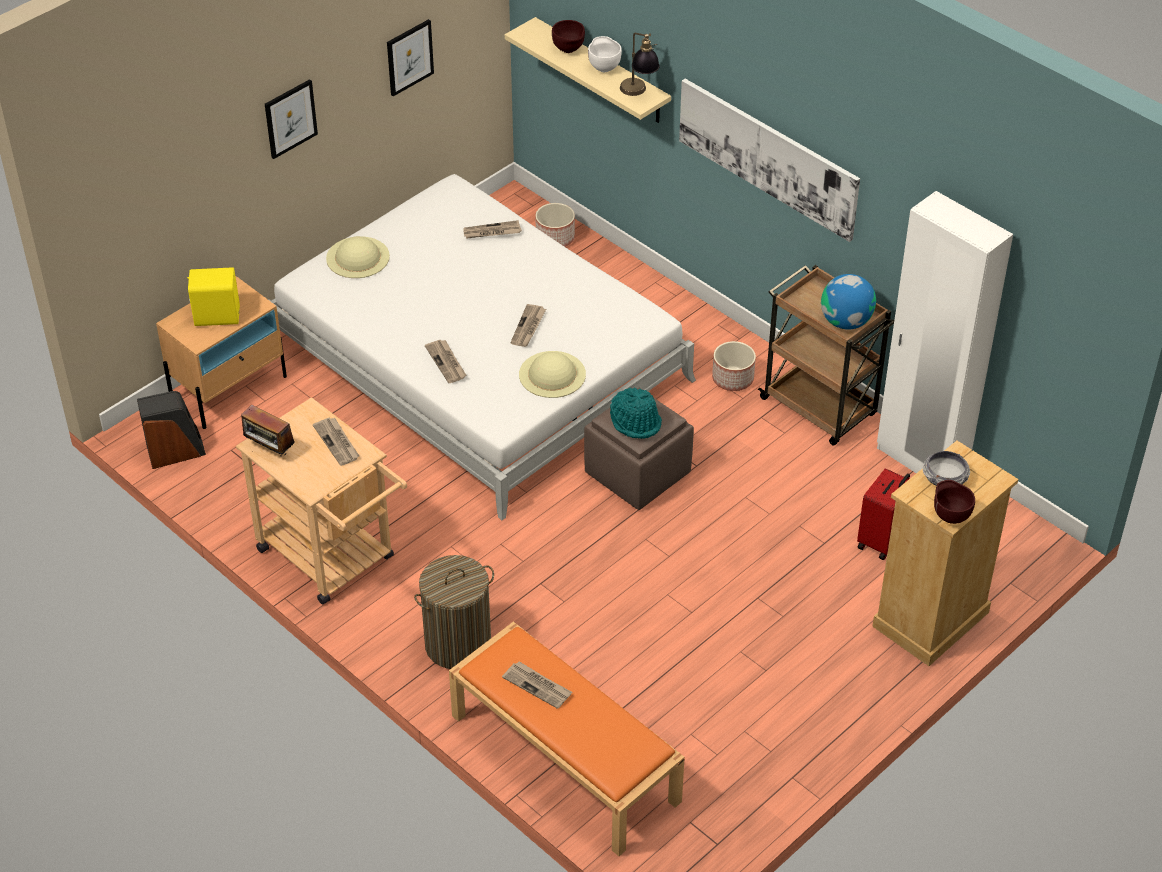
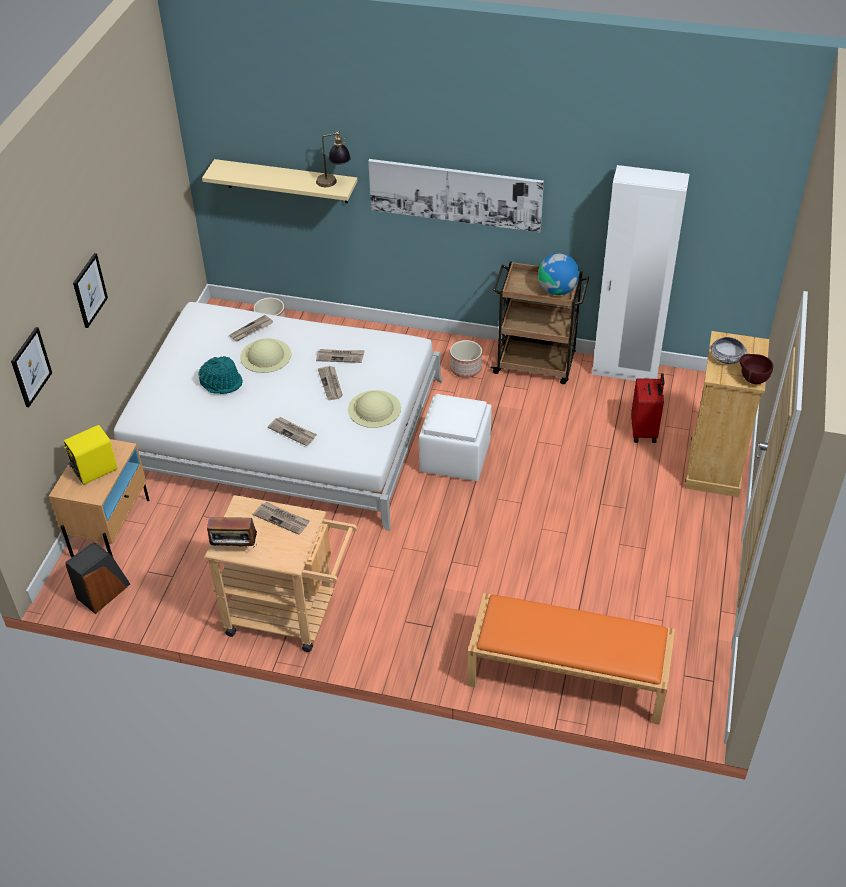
camera: 30 degrees left, 0 degrees up
beige hat [326,236,390,278] -> beige hat moved to [240,338,291,373]
picture [387,19,434,96] -> picture moved to [11,327,52,407]
laundry basket [414,555,494,669] -> none
newspaper [502,661,572,709] -> newspaper moved to [316,349,365,363]
brown bowl [552,20,585,53] -> none
brown ottoman [584,388,694,510] -> white ottoman [419,394,492,481]
white bowl [588,36,622,72] -> none
turquoise hat [610,388,662,439] -> turquoise hat moved to [198,356,243,394]

